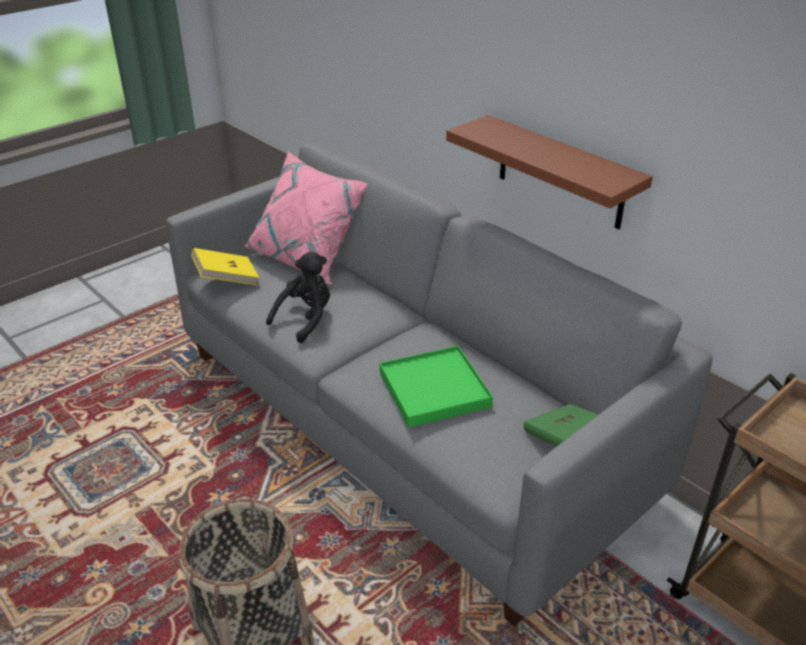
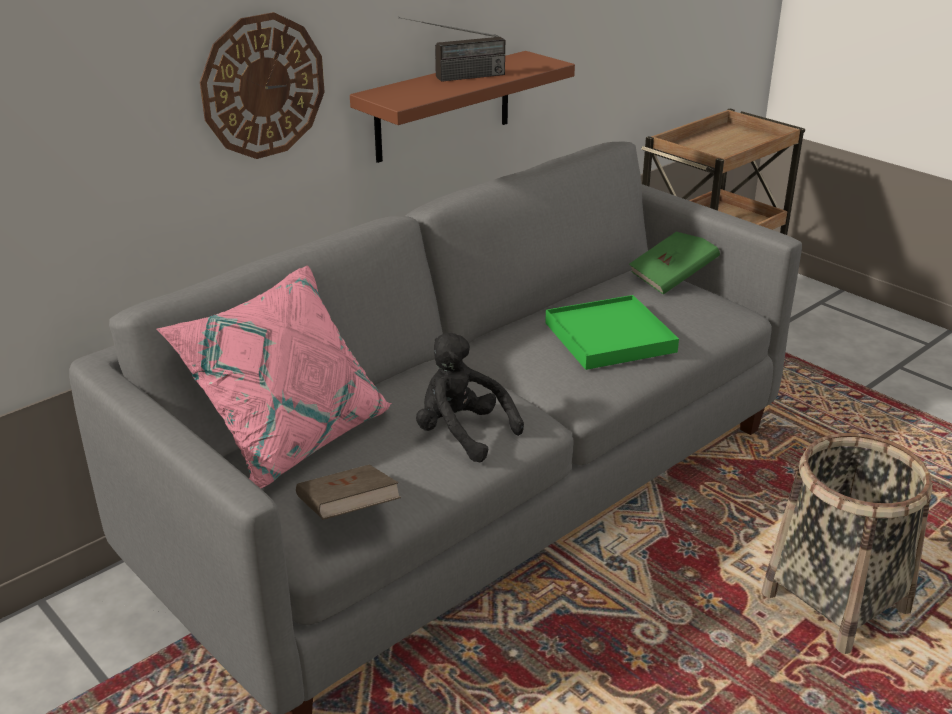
camera: 90 degrees left, 5 degrees down
yellow book [191,248,260,285] -> brown book [296,464,401,520]
none -> wall clock [200,12,325,159]
none -> radio [398,17,505,82]

